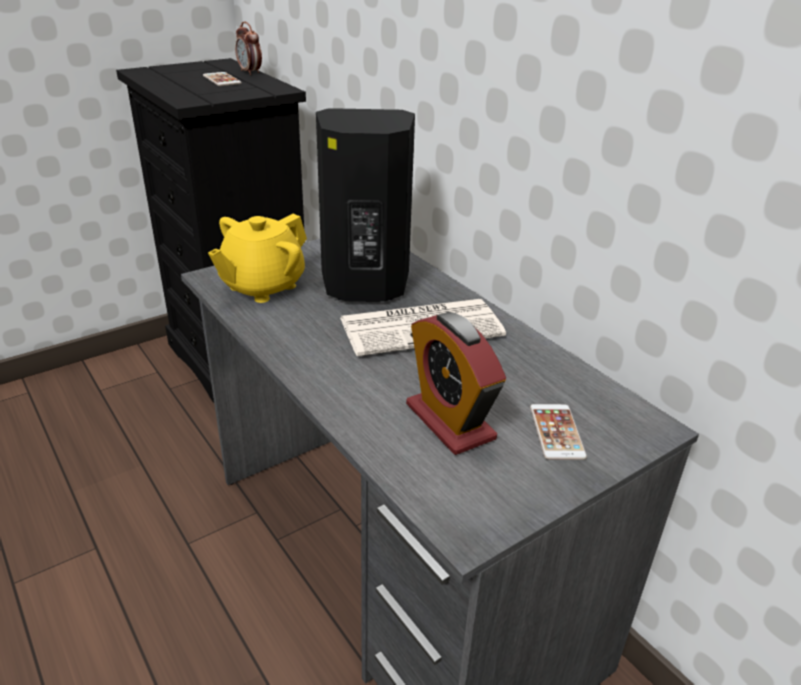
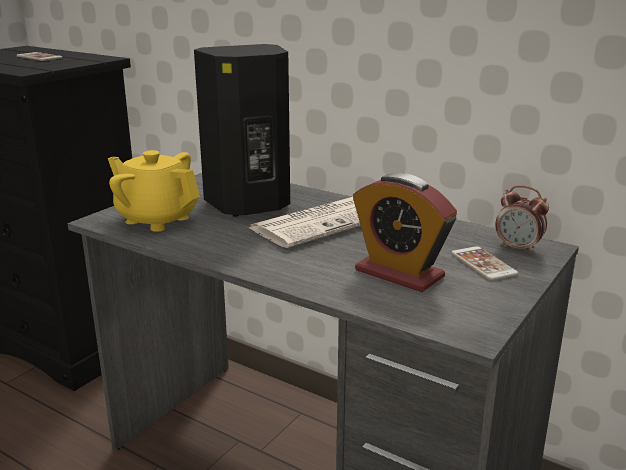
camera: 20 degrees left, 10 degrees down
yellow teapot [208,214,307,303] -> yellow teapot turned 105 degrees clockwise [108,150,200,232]
alarm clock [235,21,262,75] -> alarm clock moved to [495,186,549,254]

